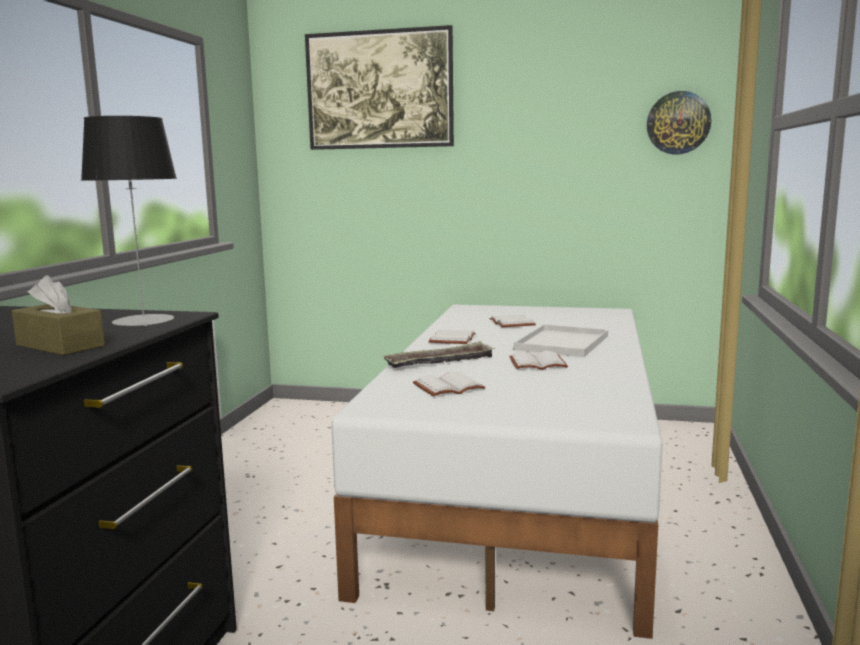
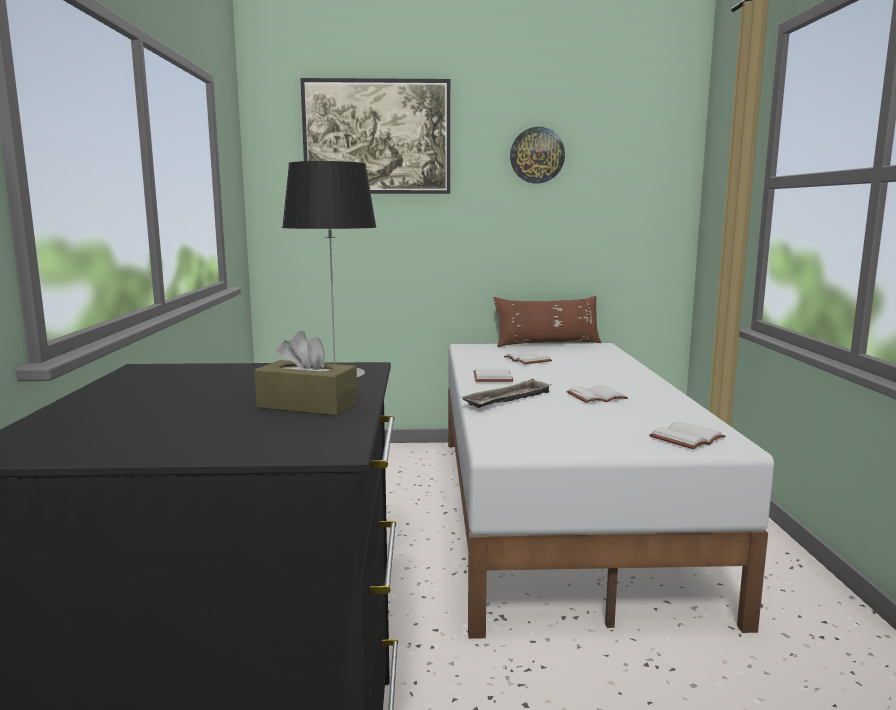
camera: 15 degrees left, 0 degrees up
white book [413,371,485,397] -> white book moved to [649,421,726,449]
white tray [513,324,608,357] -> none
wall clock [647,91,712,155] -> wall clock moved to [510,127,565,184]
none -> brown pillow [494,296,601,347]

